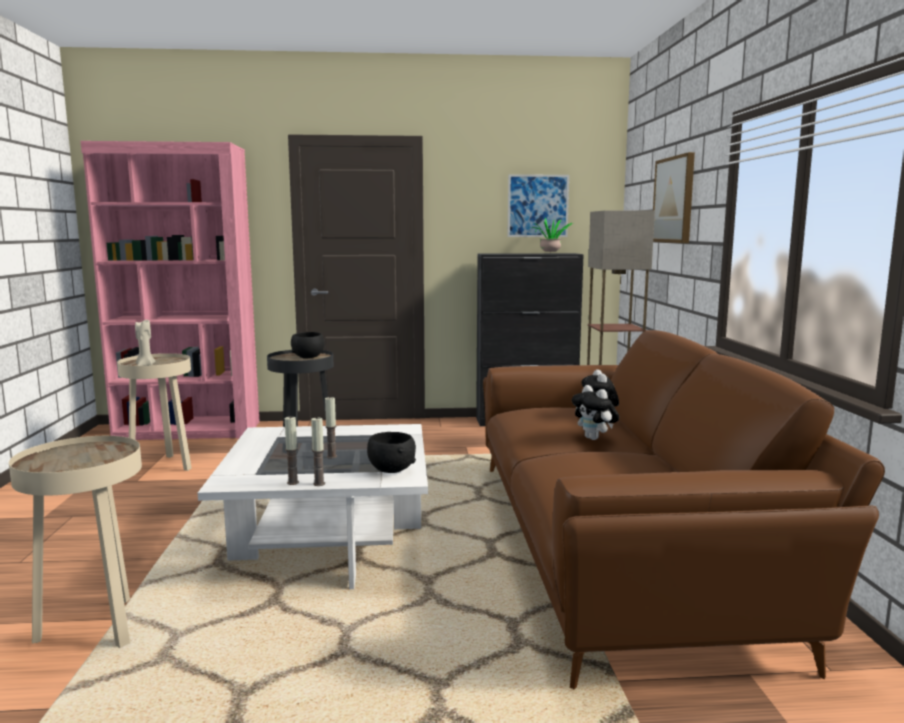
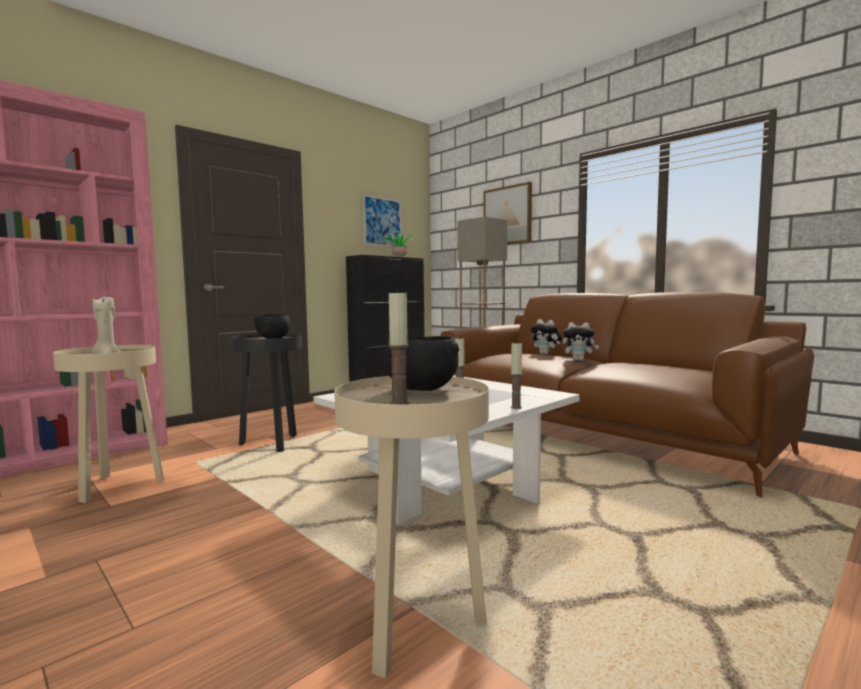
camera: 40 degrees left, 5 degrees down
candle [285,416,299,485] -> candle moved to [389,289,409,404]
black bowl [367,432,416,473] -> black bowl moved to [384,336,459,391]

